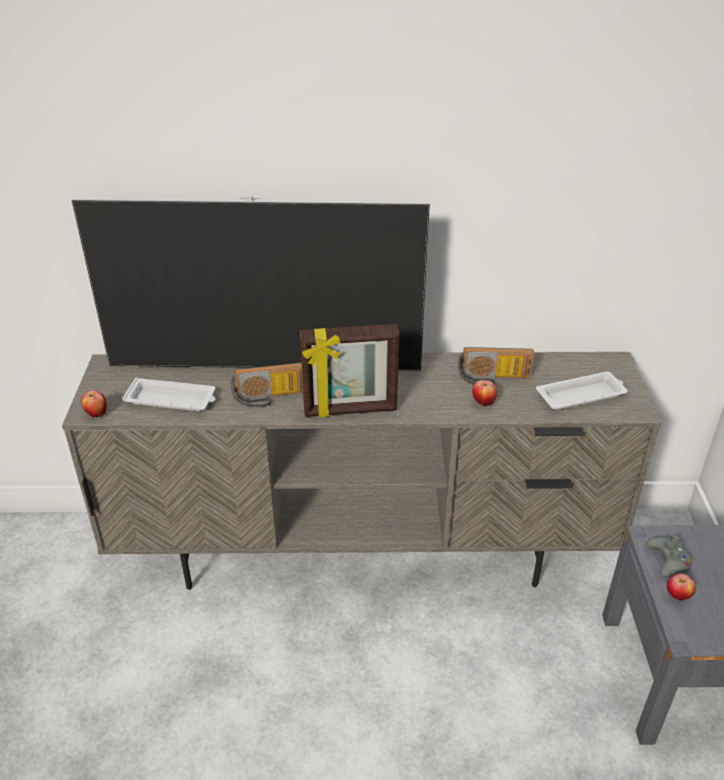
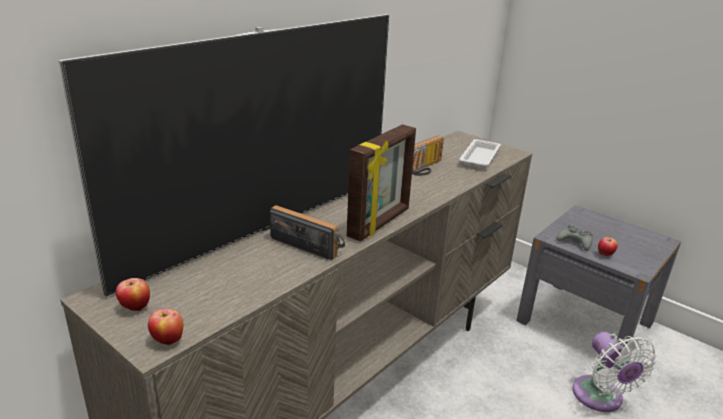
camera: 50 degrees left, 10 degrees down
white tray [122,377,215,411] -> none
radio [231,362,303,407] -> radio turned 90 degrees counterclockwise [270,205,345,260]
apple [472,380,497,407] -> apple moved to [116,278,150,311]
none -> white fan [572,332,657,412]

